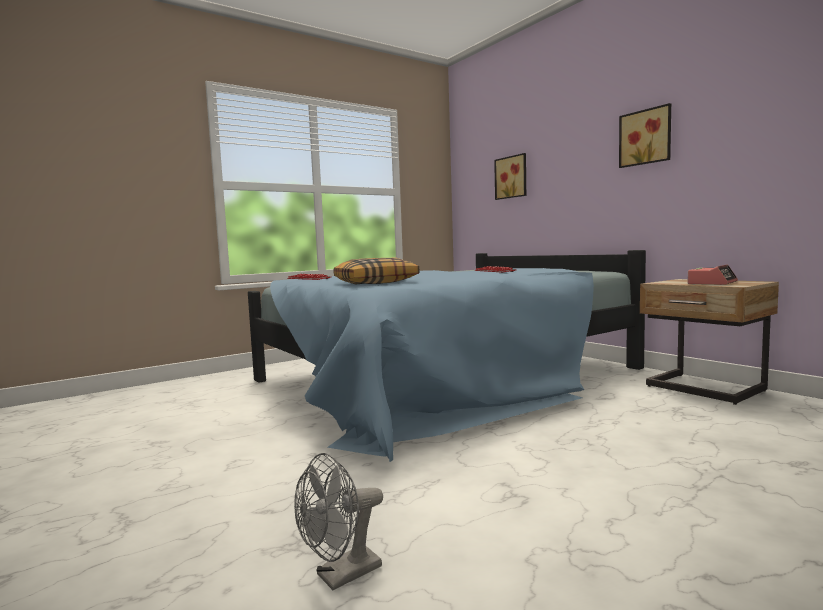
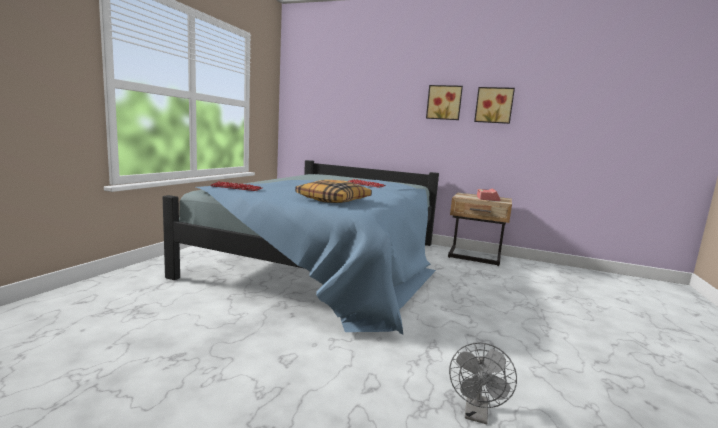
camera: 35 degrees left, 5 degrees up
picture [494,153,526,200] -> picture moved to [474,87,515,124]

